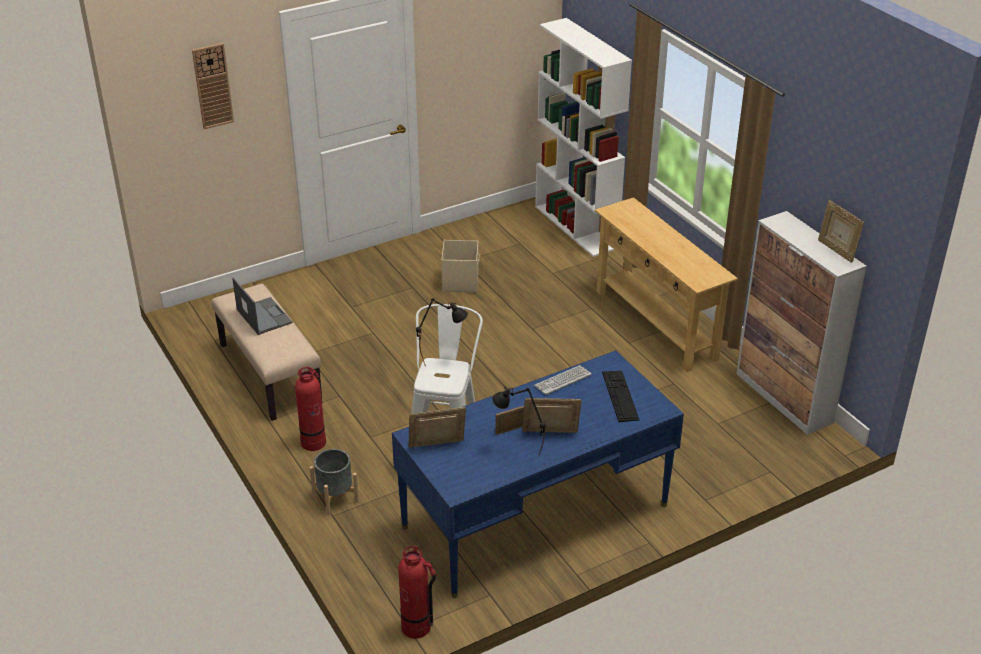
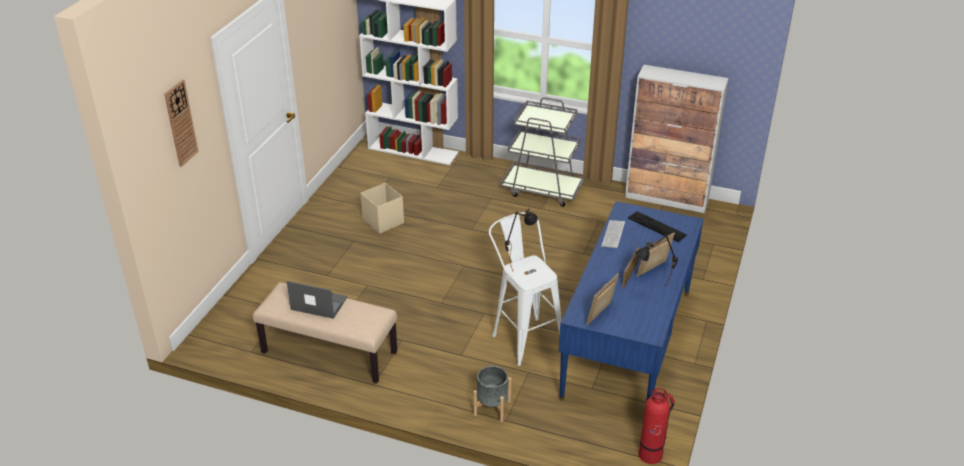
camera: 40 degrees left, 0 degrees up
fire extinguisher [295,367,326,451] -> none
beige console table [595,197,738,372] -> grey cart [501,97,585,207]
picture frame [818,200,864,263] -> none

